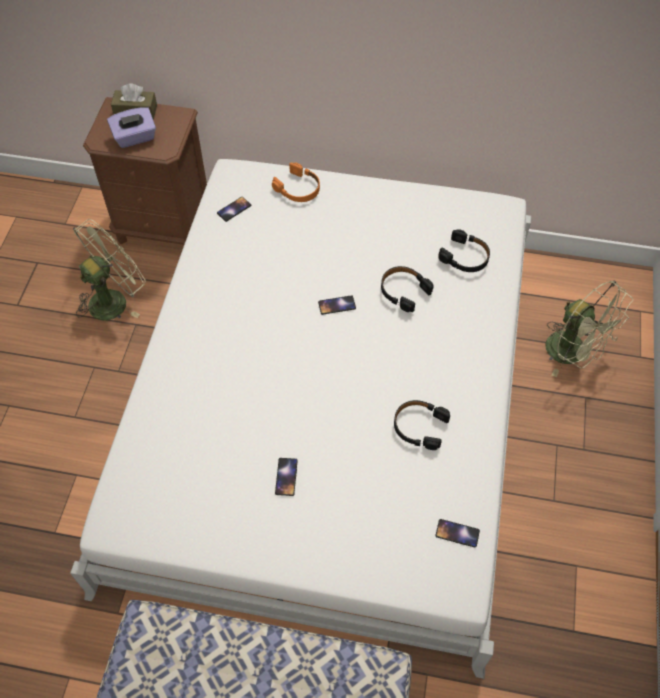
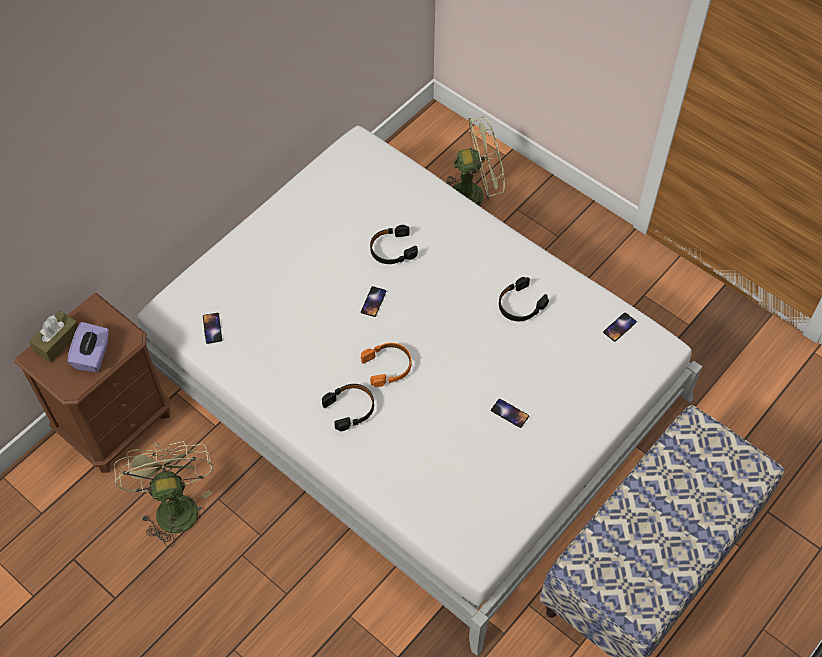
camera: 60 degrees left, 0 degrees up
orange headphones [272,163,320,202] -> orange headphones moved to [361,343,411,387]
black headphones [438,229,490,272] -> black headphones moved to [322,384,374,431]

